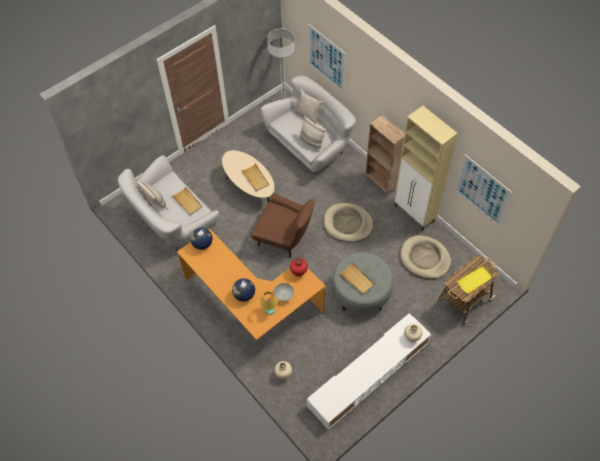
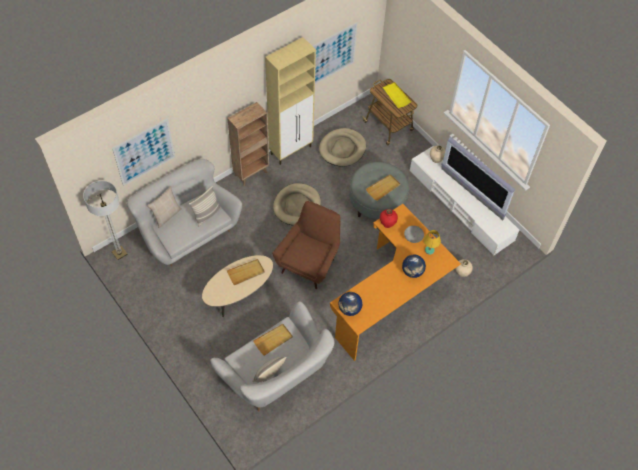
camera: 90 degrees left, 0 degrees up
none -> television [441,137,515,220]

